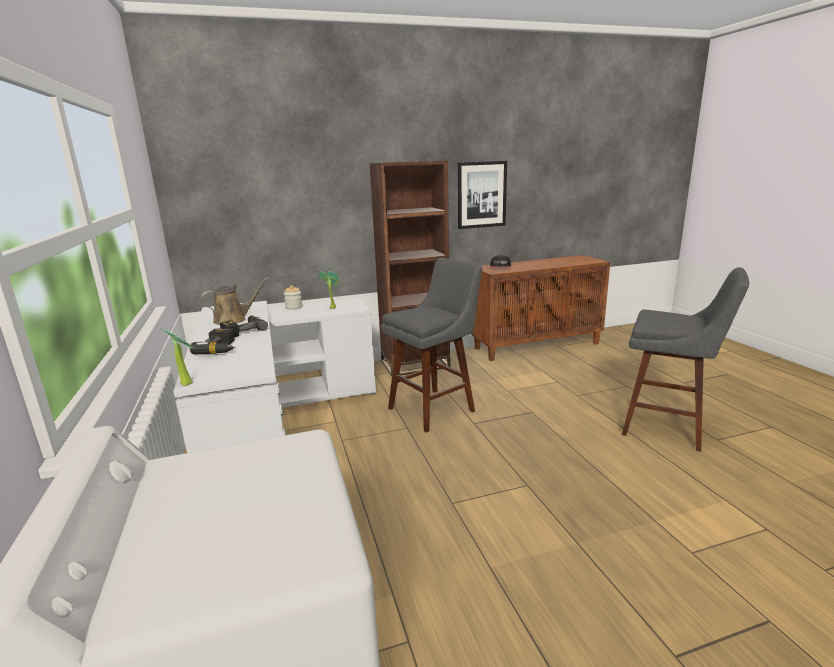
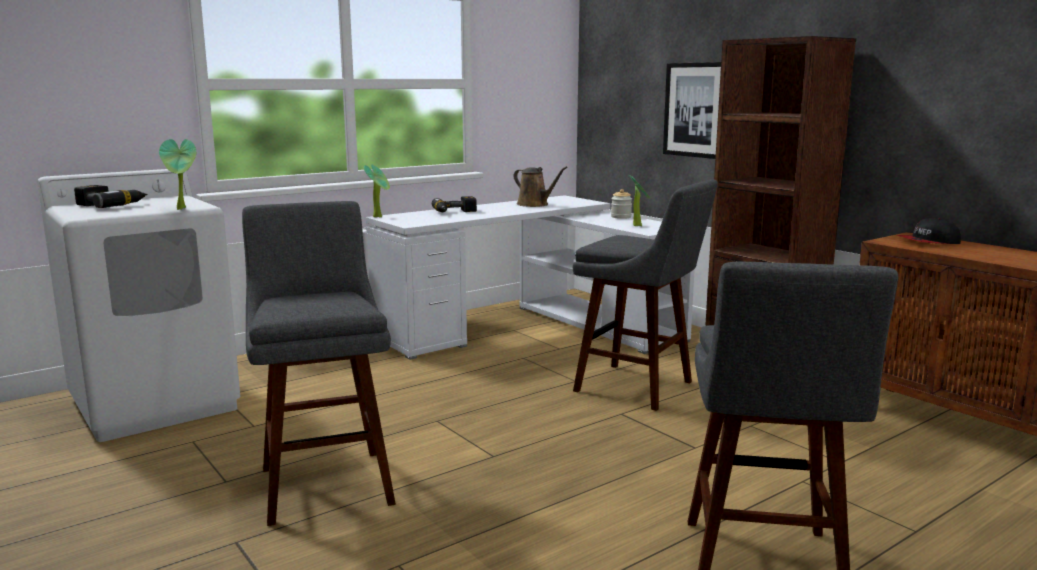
camera: 70 degrees right, 5 degrees down
power drill [220,316,268,337] -> power drill moved to [74,185,148,208]
picture [458,161,507,229] -> picture moved to [663,62,721,159]
none -> potted plant [159,139,196,210]
none -> grey stool [242,201,396,526]

